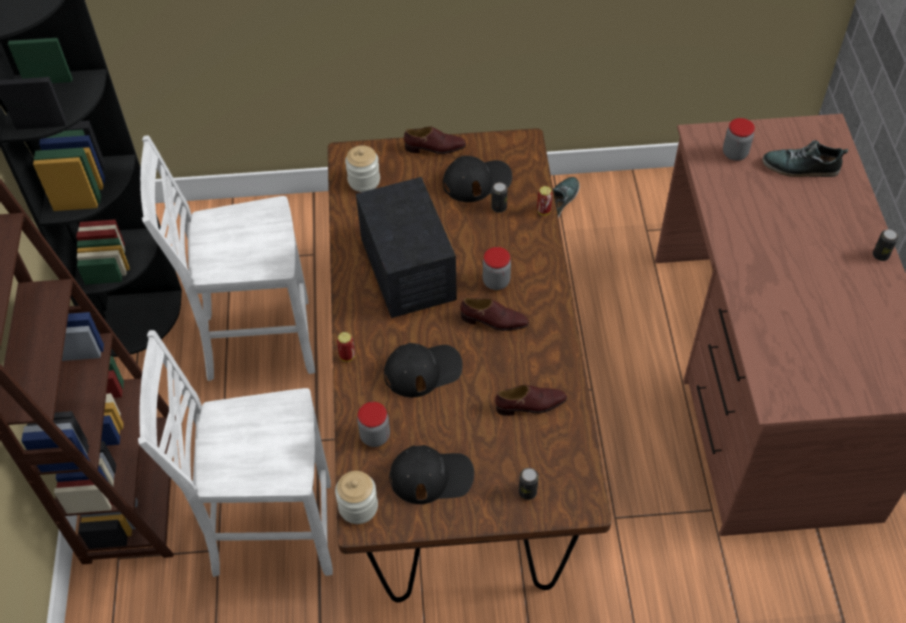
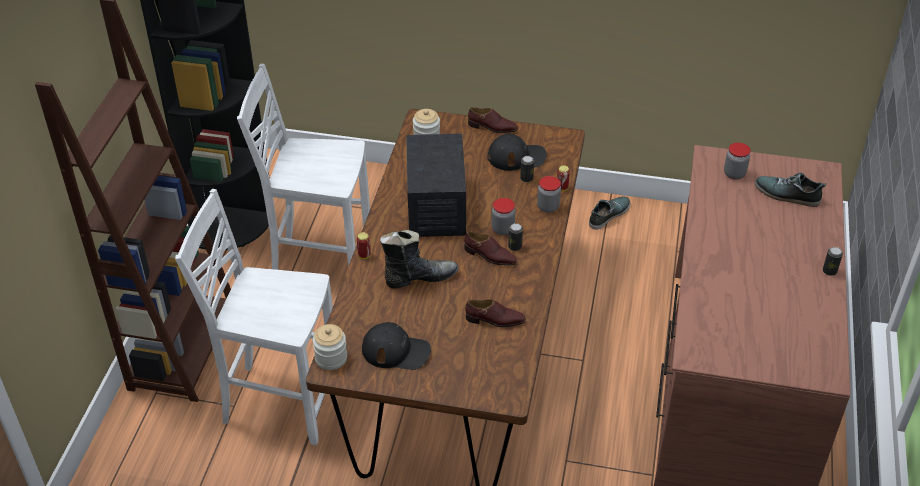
camera: 15 degrees right, 10 degrees down
jar [357,402,390,447] -> jar moved to [537,176,561,213]
black cap [384,343,463,397] -> black boot [380,230,458,288]
can [519,468,539,500] -> can moved to [508,223,523,251]

